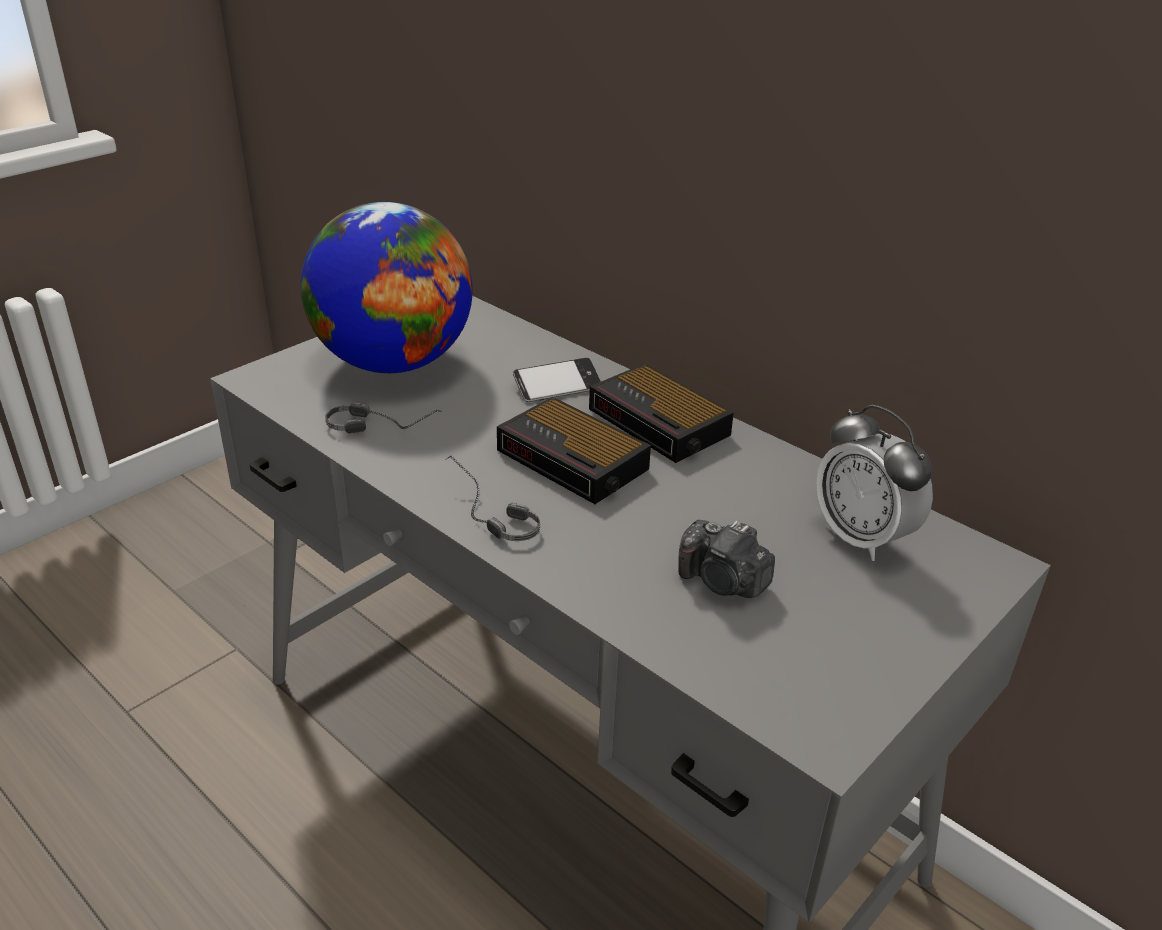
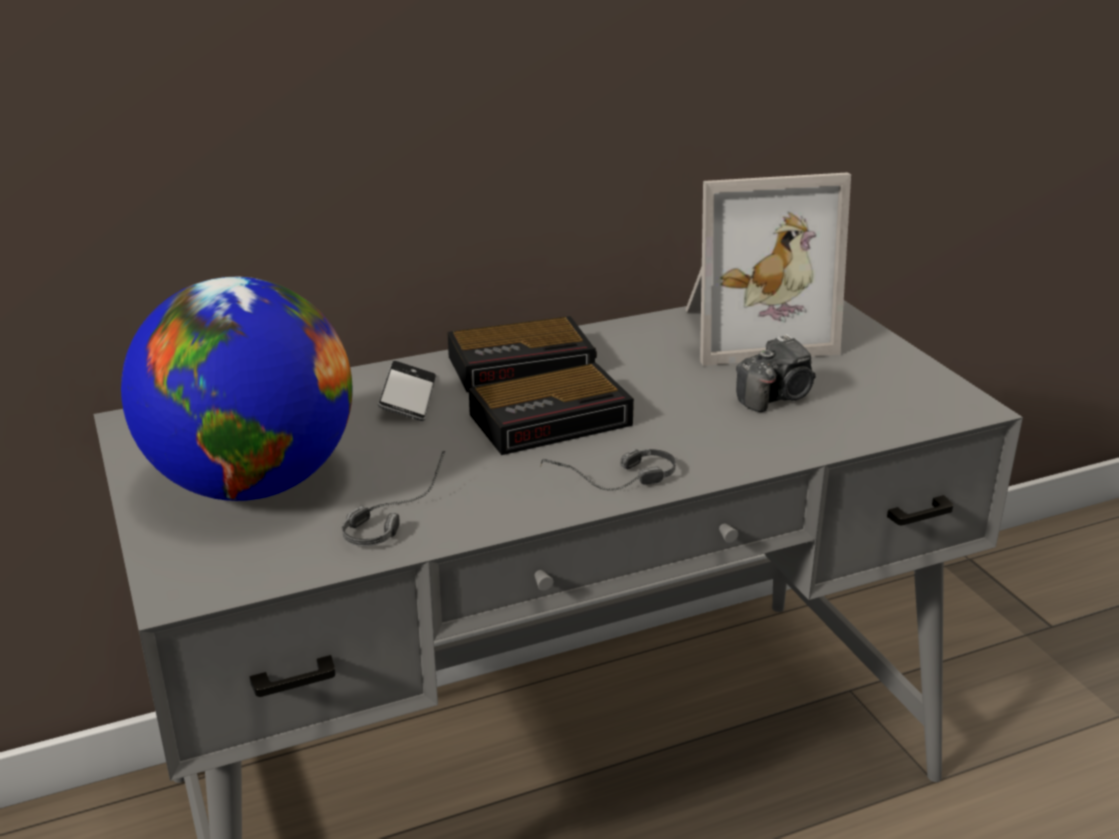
camera: 65 degrees left, 5 degrees down
alarm clock [816,405,933,561] -> picture frame [685,172,851,366]

